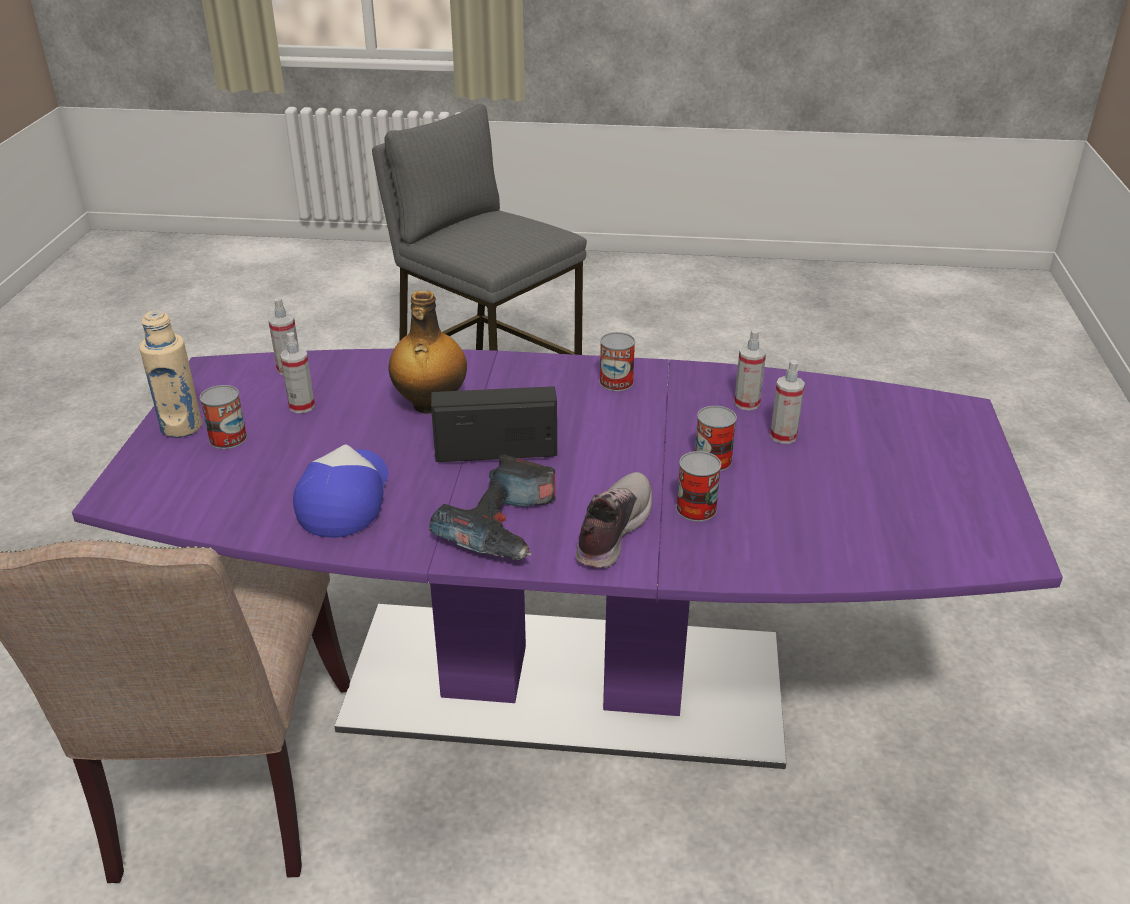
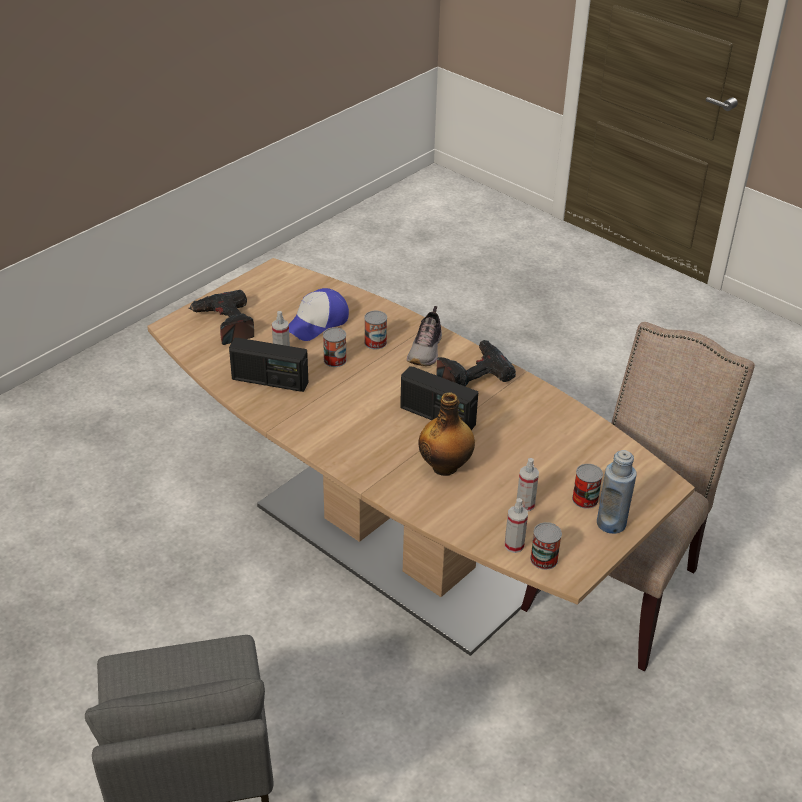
camera: 145 degrees left, 5 degrees up
purple dining table [72,349,1063,769] -> brown dining table [147,258,695,656]
beige bottle [139,310,202,438] -> blue bottle [597,450,637,534]
cap [293,445,389,538] -> cap moved to [289,288,349,341]
shoe [576,472,652,568] -> shoe turned 45 degrees counterclockwise [407,306,442,366]
can [599,332,635,391] -> can moved to [530,522,562,570]
spray bottle [734,329,766,410] -> radio [229,338,308,392]
none -> power drill [188,290,254,345]

